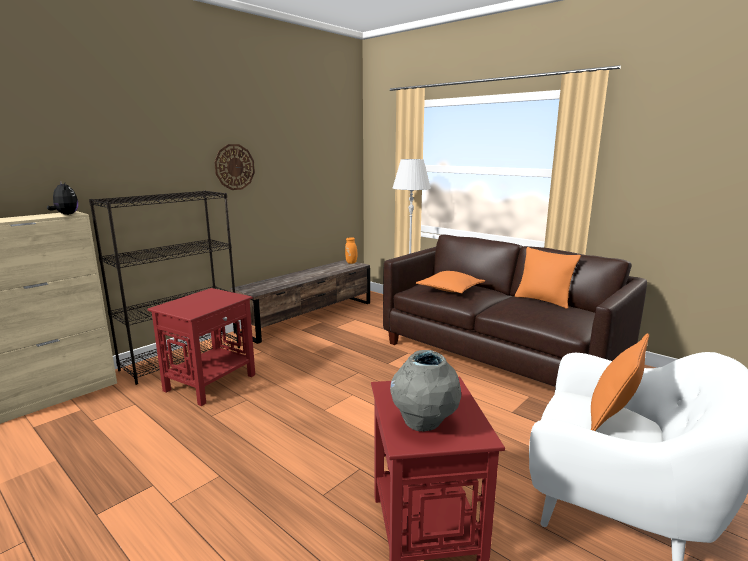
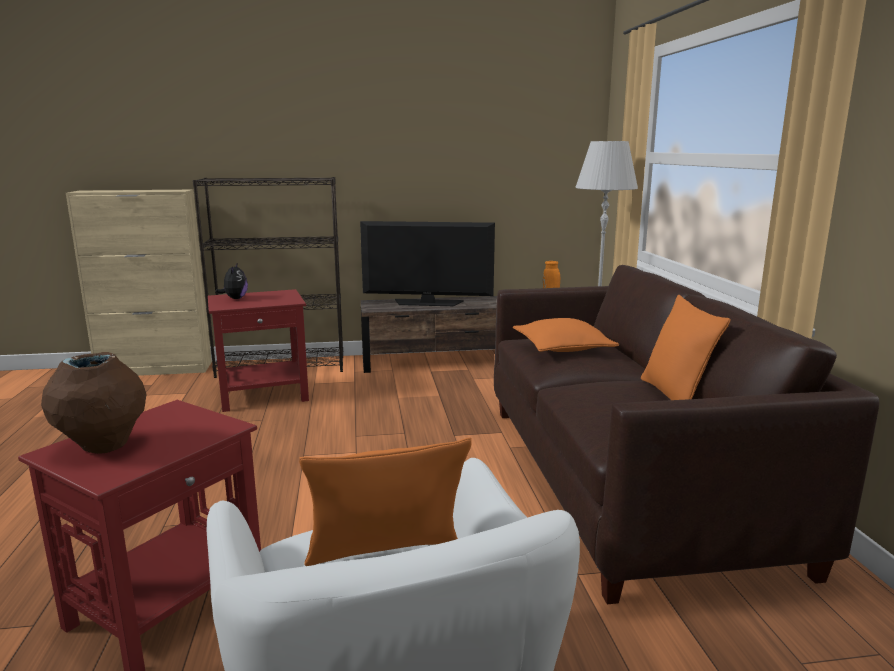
camera: 40 degrees right, 0 degrees up
plush toy [47,182,78,215] -> plush toy moved to [215,262,248,299]
wall clock [214,144,255,190] -> none
grey vase [390,350,461,432] -> brown vase [41,352,147,454]
none -> television [360,221,495,306]

